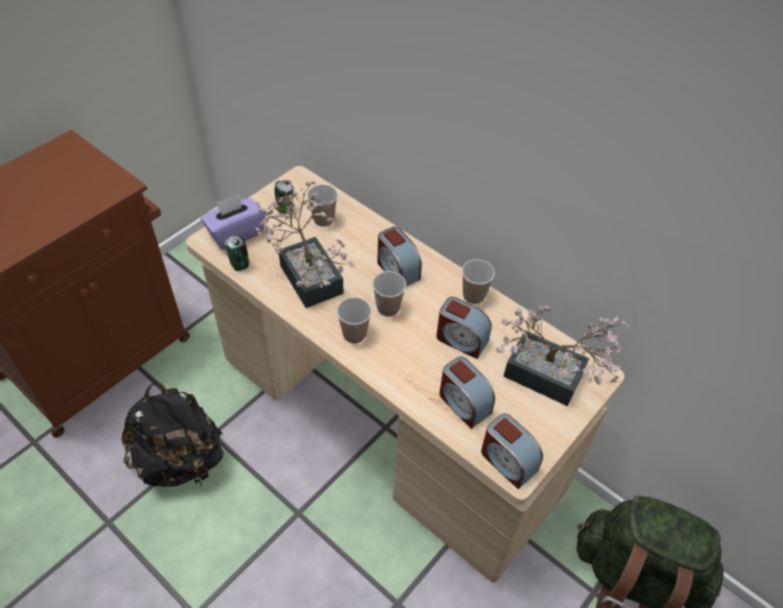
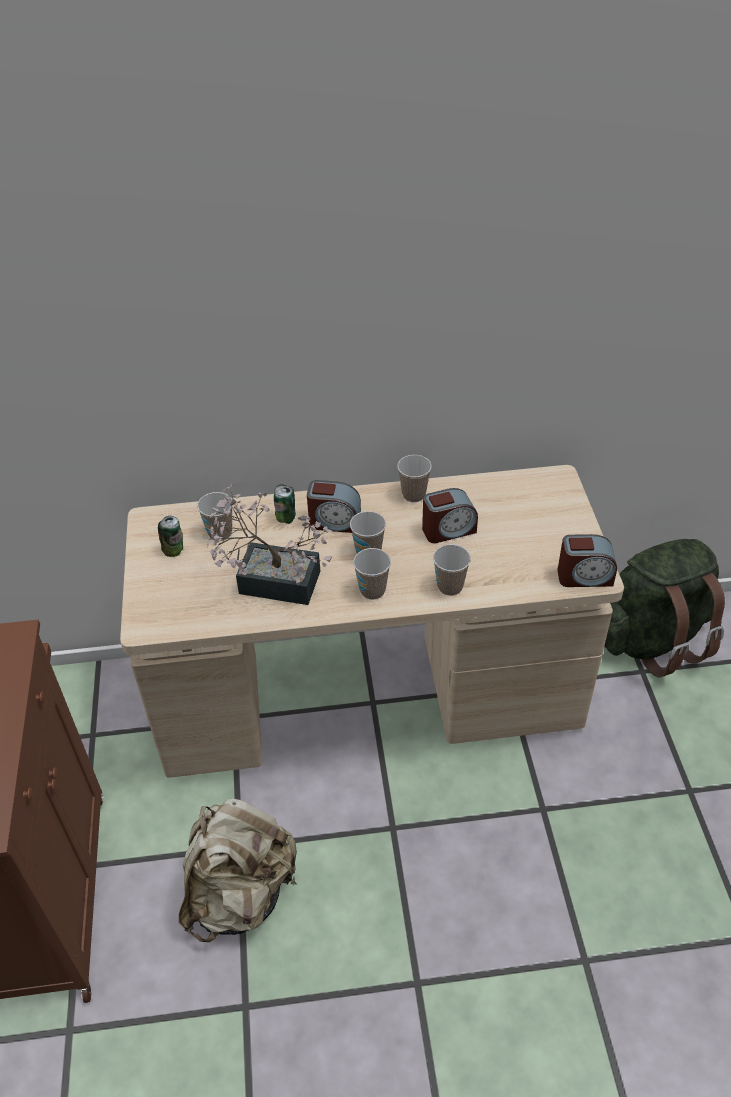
camera: 45 degrees left, 5 degrees down
black backpack [121,381,224,487] -> beige backpack [179,798,298,942]
purple tissue box [201,194,266,250] -> none
can [224,235,249,271] -> can moved to [274,484,296,524]
alarm clock [439,357,495,429] -> none
potted plant [496,306,629,406] -> none
none -> cup [433,544,471,596]

